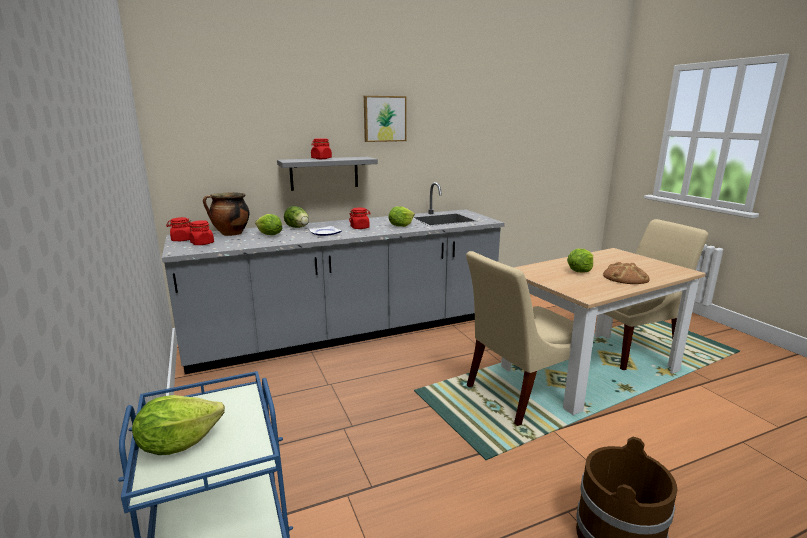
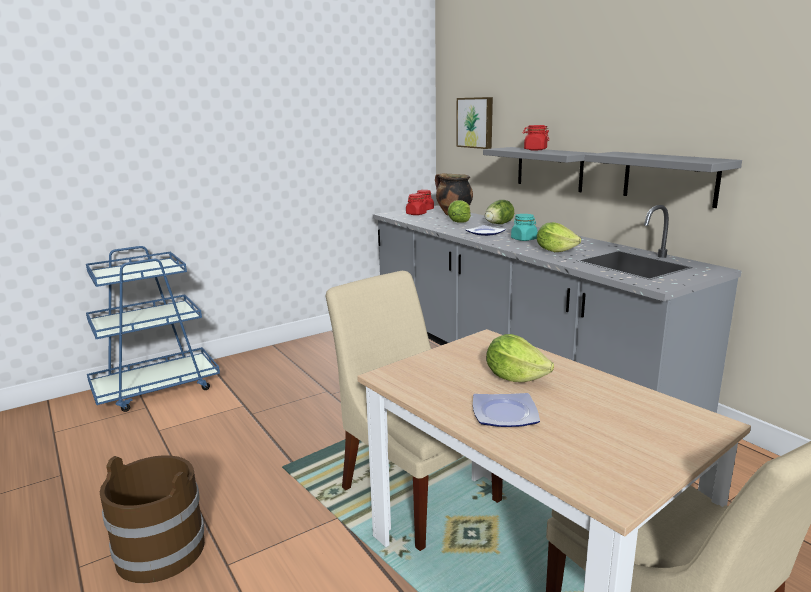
camera: 80 degrees right, 0 degrees up
lettuce [132,395,225,455] -> none
red jar [349,208,371,229] -> turquoise jar [511,214,538,241]
picture [364,96,407,142] -> picture moved to [456,97,493,149]
bread [603,262,650,284] -> plate [473,393,540,427]
none -> grey shelf [585,152,742,208]

